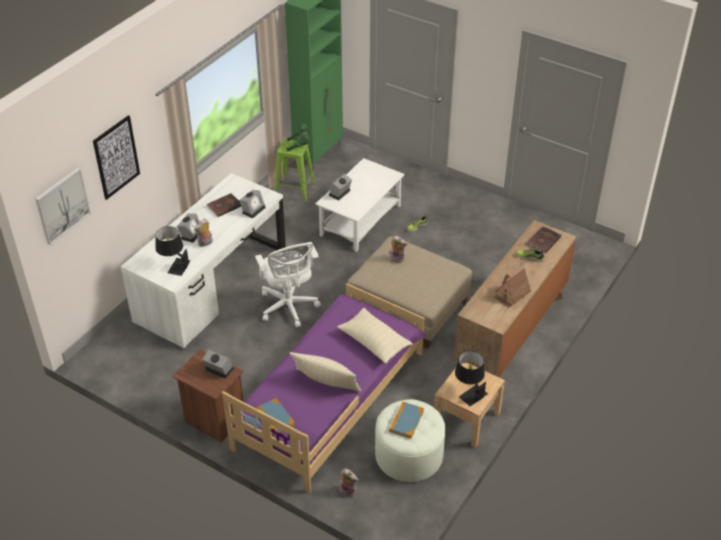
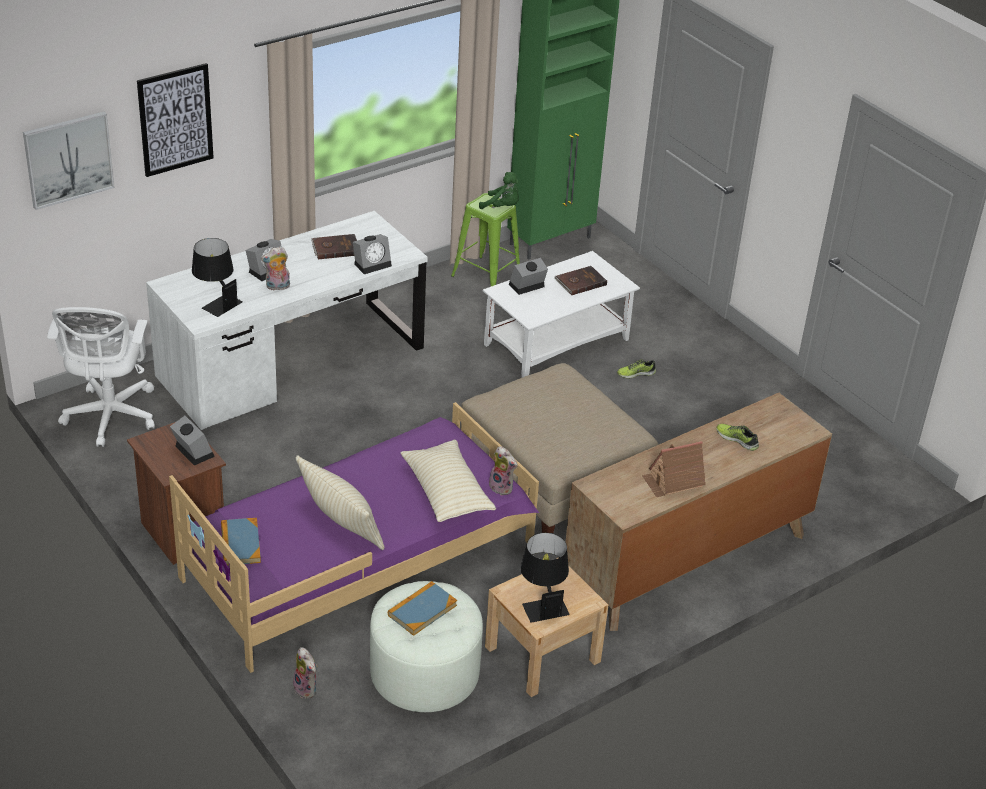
camera: 20 degrees right, 5 degrees down
white office chair [255,242,321,327] -> white office chair moved to [47,307,155,447]
plush toy [389,236,408,263] -> plush toy moved to [489,446,517,496]
brown book [526,226,561,253] -> brown book moved to [554,266,607,295]

